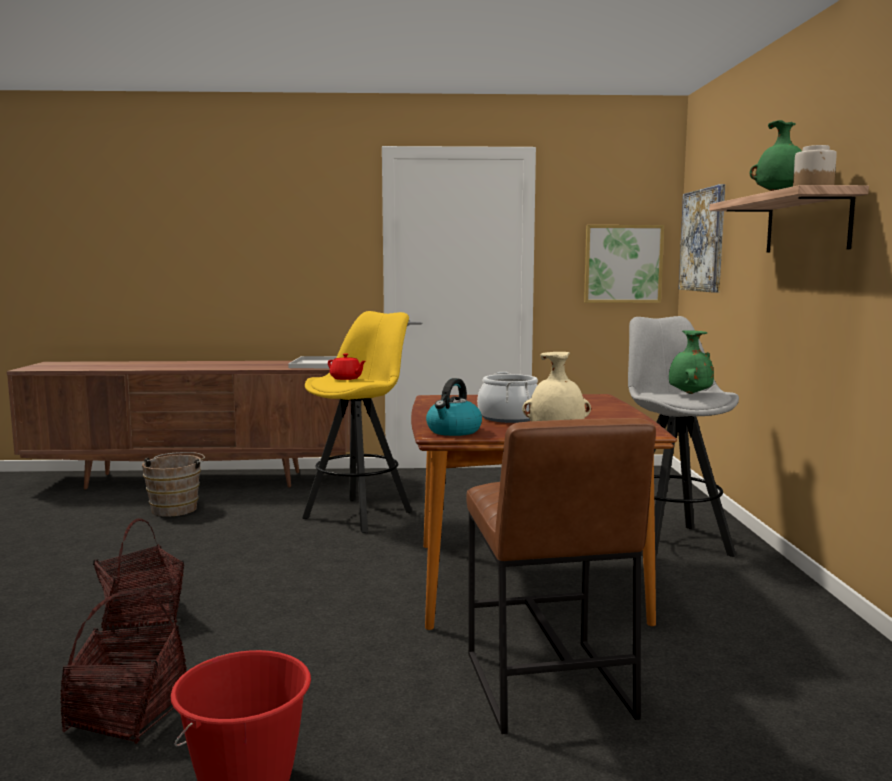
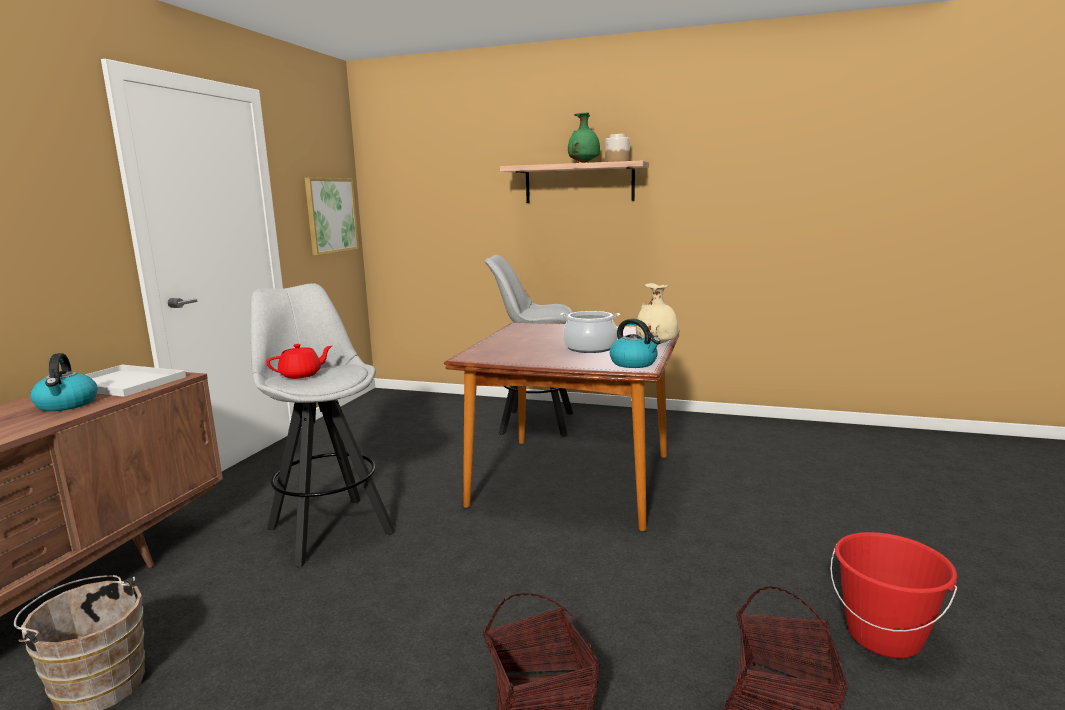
camera: 70 degrees left, 5 degrees up
yellow stool [302,311,412,533] -> grey stool [250,283,395,567]
brown chair [466,418,656,734] -> none
green vase [669,330,714,394] -> none
picture [678,184,725,293] -> none
none -> kettle [30,353,98,411]

